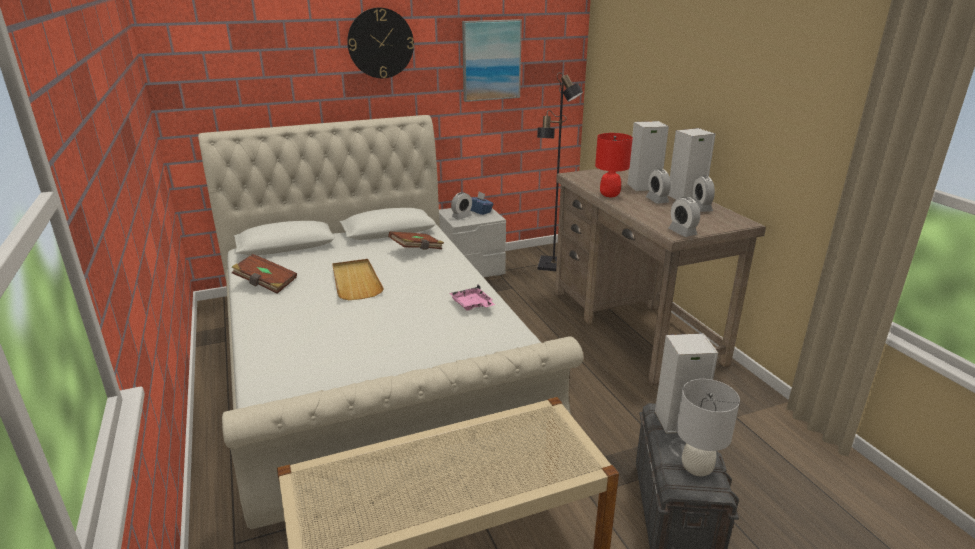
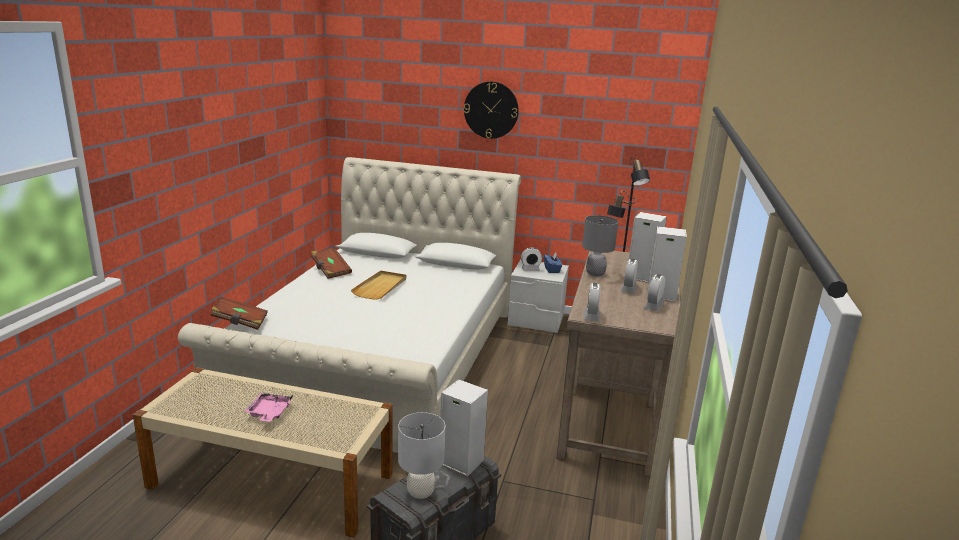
camera: 35 degrees right, 5 degrees down
brown book [388,232,444,250] -> brown book moved to [210,297,268,330]
pink tray [449,284,495,310] -> pink tray moved to [244,393,293,422]
picture [462,19,522,102] -> none
red table lamp [595,133,633,197] -> grey table lamp [582,215,618,276]

